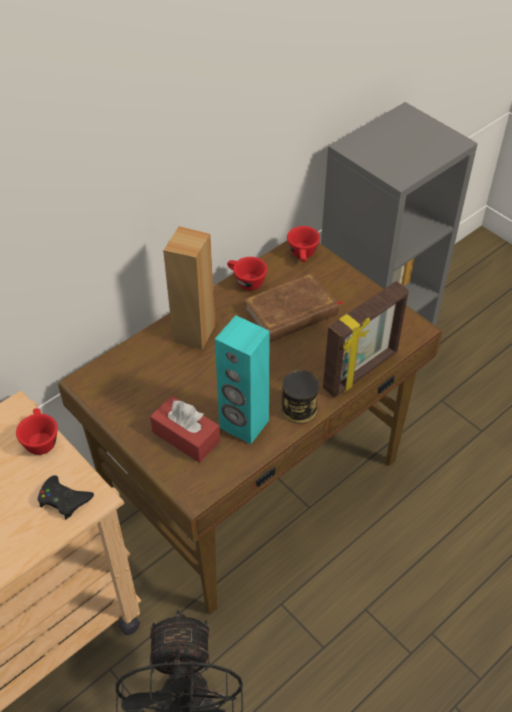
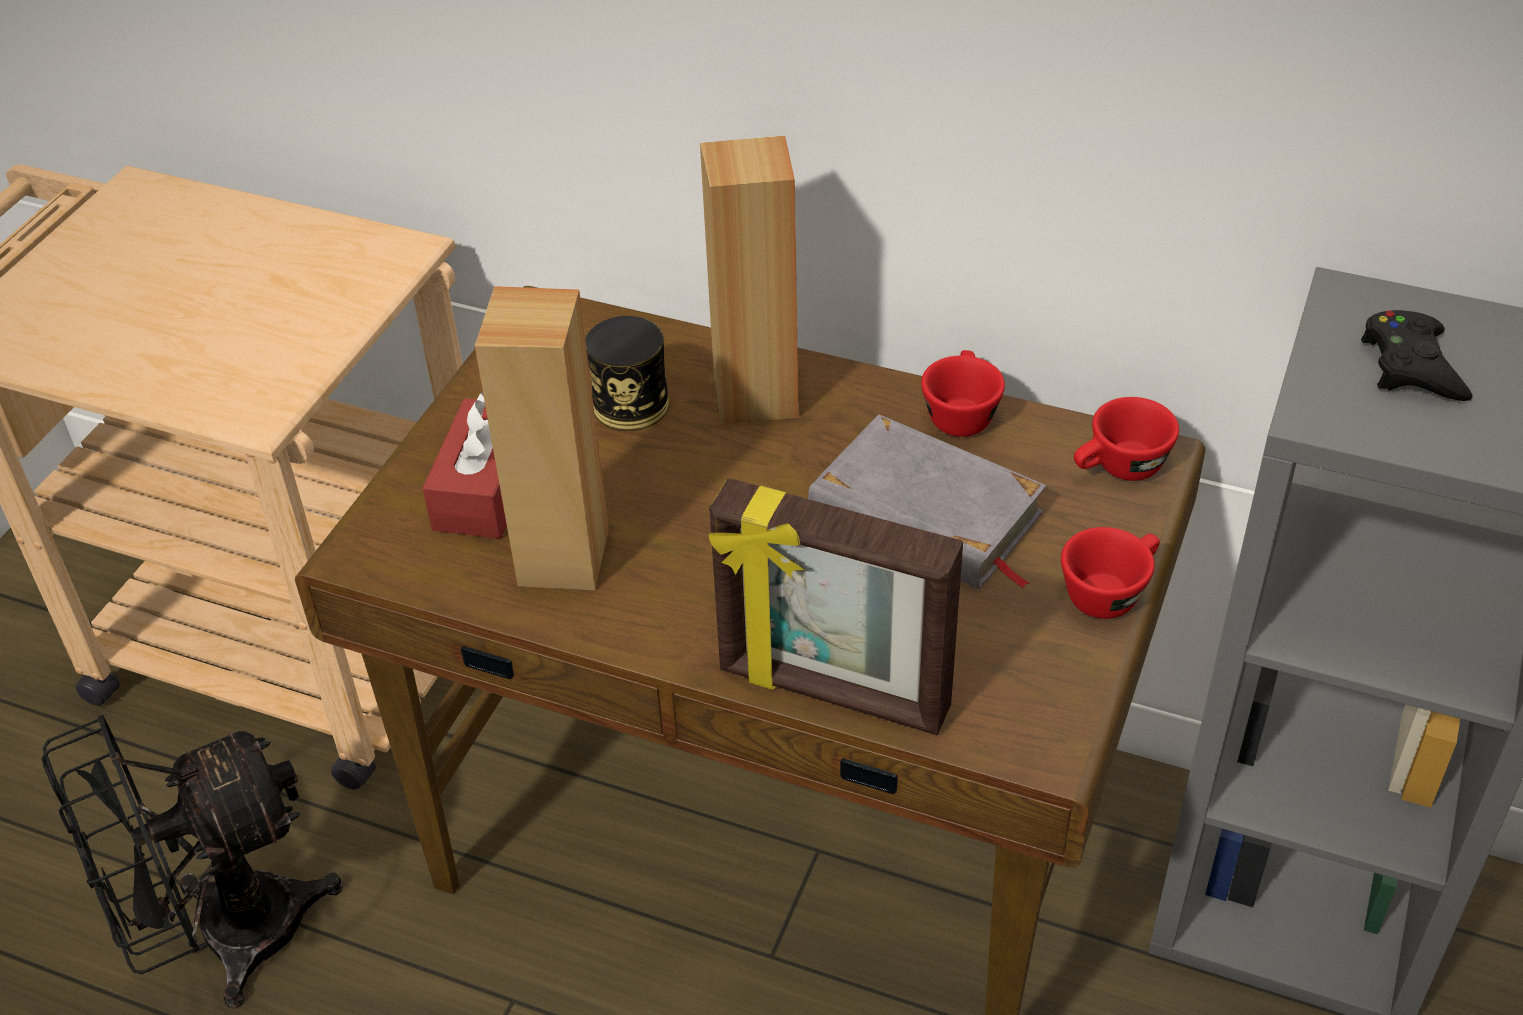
camera: 65 degrees right, 5 degrees down
red cup [16,408,58,455] -> red cup moved to [1061,527,1160,619]
black game controller [38,475,94,520] -> black game controller moved to [1361,310,1472,401]
turquoise speaker [215,315,269,444] -> brown speaker [475,286,609,590]
brown book [244,273,343,343] -> grey book [808,414,1046,589]
can [281,370,319,424] -> can moved to [585,316,669,431]

